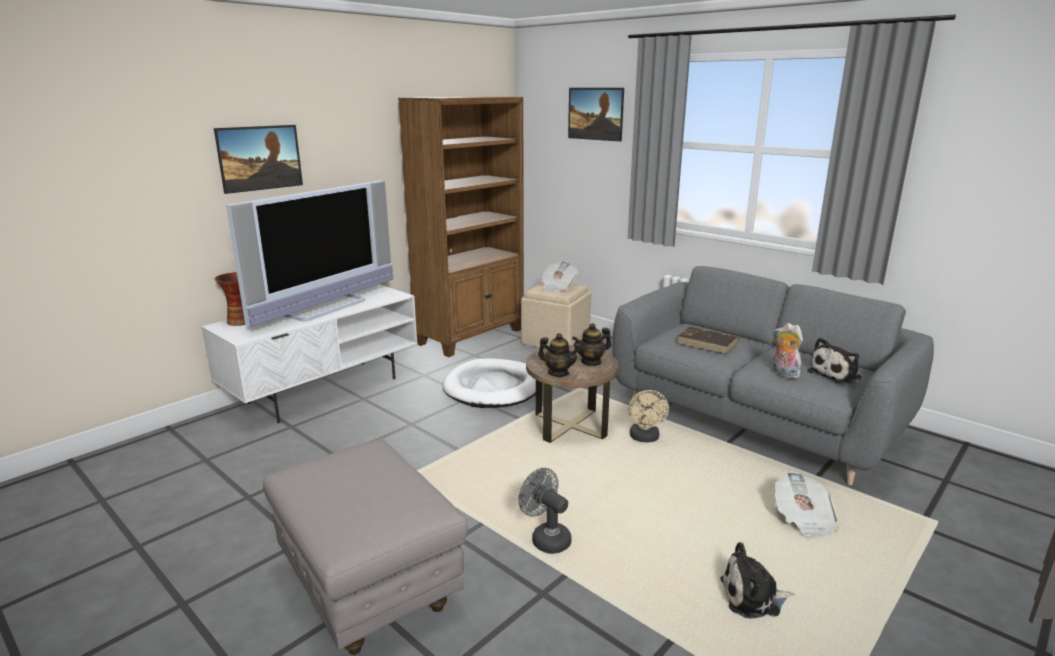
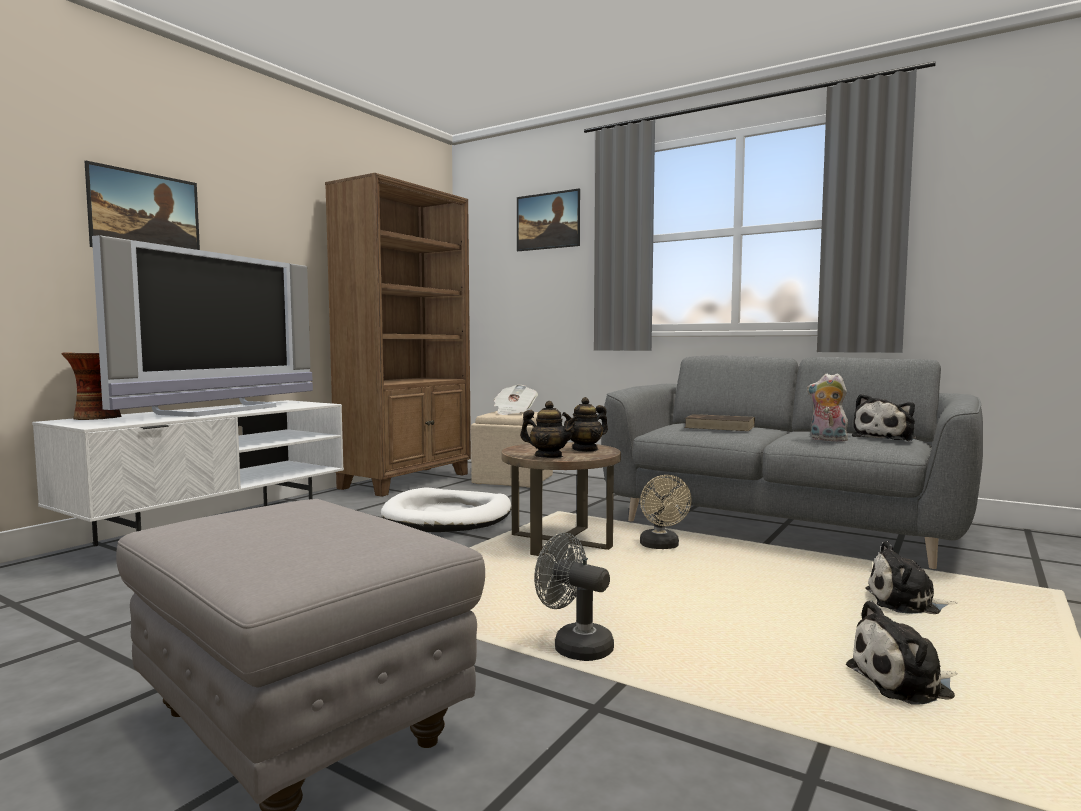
camera: 10 degrees left, 15 degrees down
newspaper [774,471,839,541] -> plush toy [865,541,958,614]

